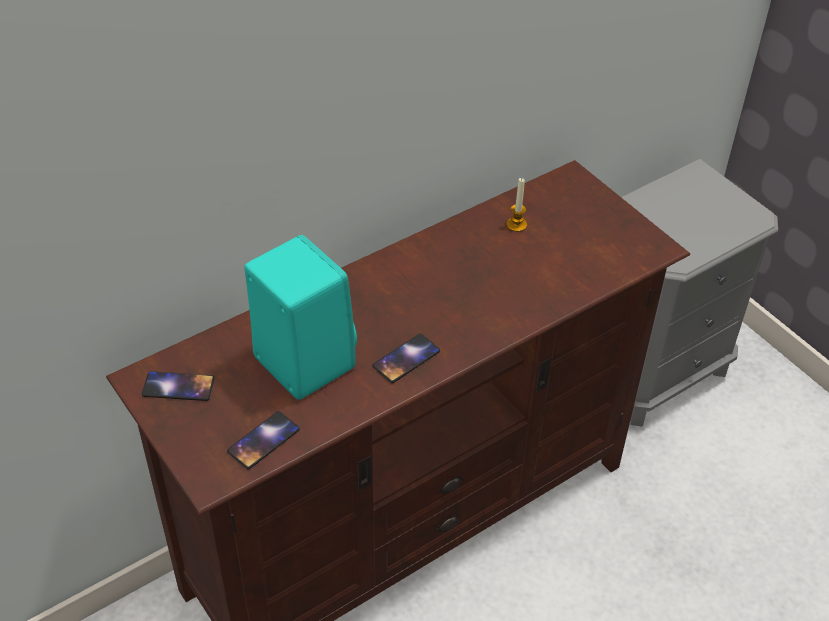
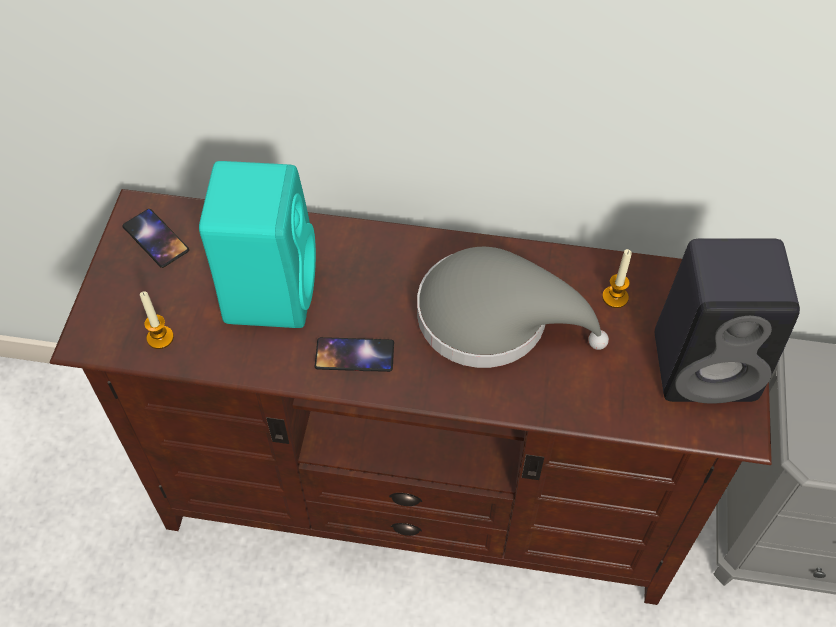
camera: 45 degrees right, 10 degrees up
phone [227,411,300,469] -> candle [140,291,174,349]
none -> grey hat [417,247,609,368]
none -> black speaker [655,238,800,404]

